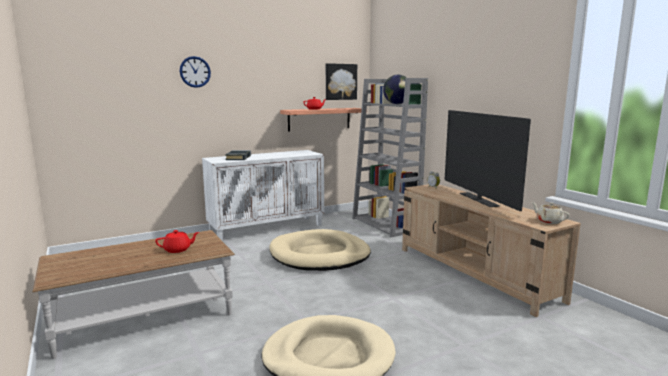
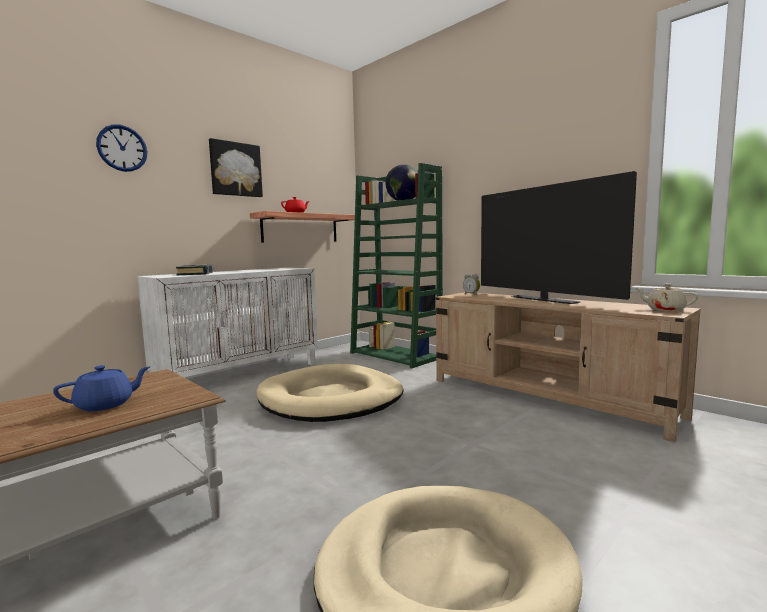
camera: 15 degrees left, 5 degrees down
red teapot [155,230,199,253] -> blue teapot [53,365,150,411]
picture [326,63,357,100] -> picture moved to [209,138,263,197]
grey bookcase [352,78,428,237] -> green bookcase [350,163,443,368]

